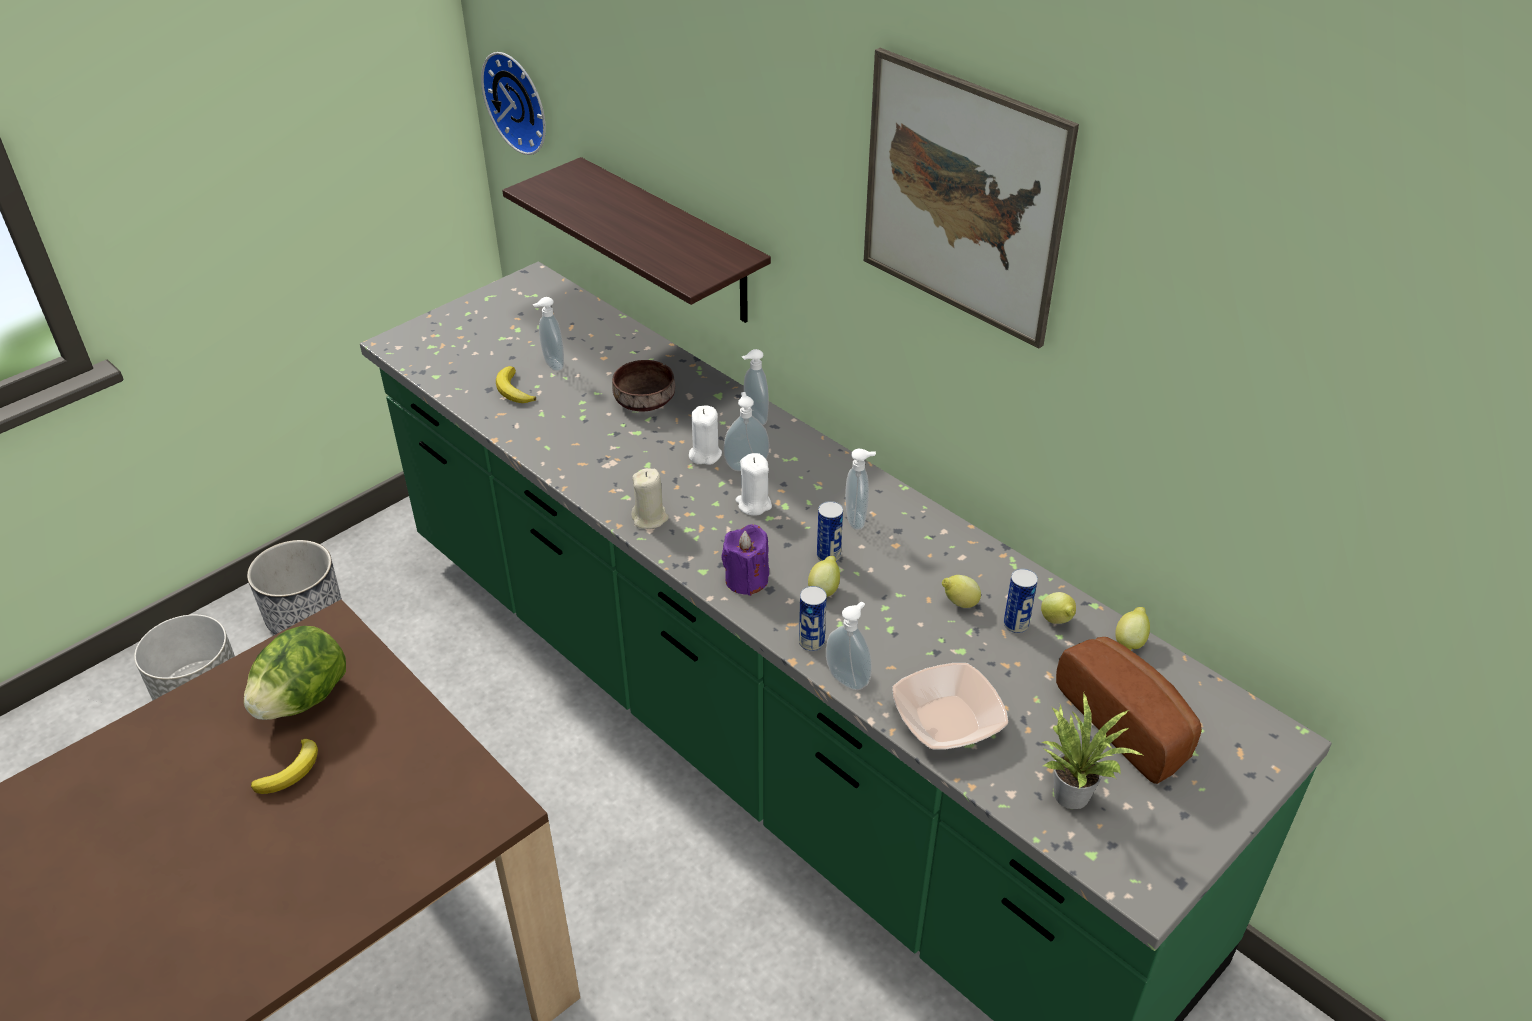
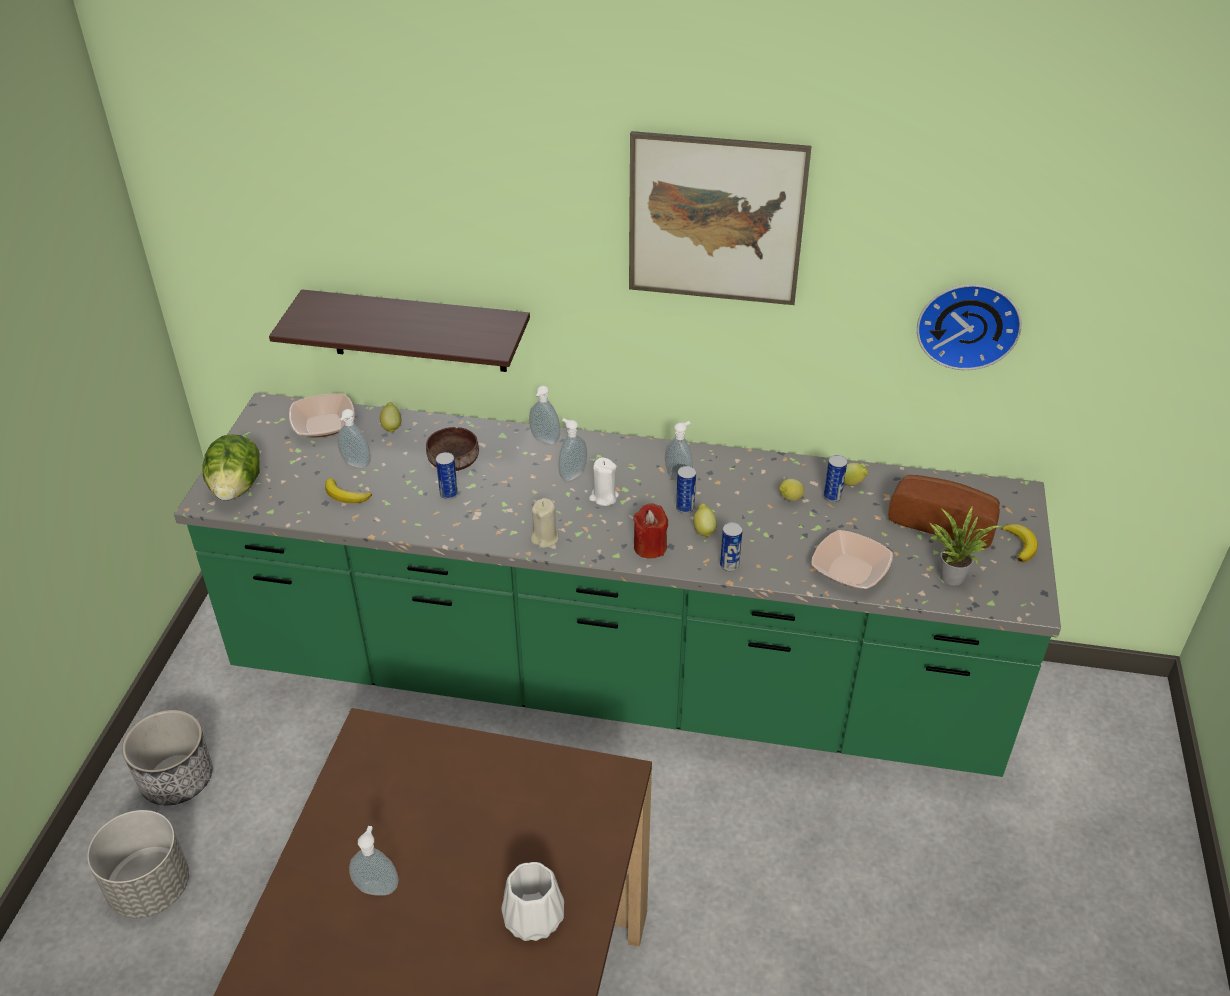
camera: 35 degrees left, 0 degrees up
lettuce [244,626,346,720] -> lettuce moved to [203,434,260,500]
banana [251,738,318,794] -> banana moved to [1001,524,1038,562]
wall clock [481,52,546,155] -> wall clock moved to [917,284,1022,370]
white candle [689,406,722,465] -> none
purple candle [722,524,769,596] -> red candle [633,504,668,559]
soap dispenser [826,602,872,690] -> soap dispenser moved to [349,826,399,896]
lemon [1115,607,1150,650] -> lemon moved to [380,402,401,433]
none -> bowl [289,393,355,438]
none -> can [436,452,458,500]
none -> white vase [501,862,564,941]

